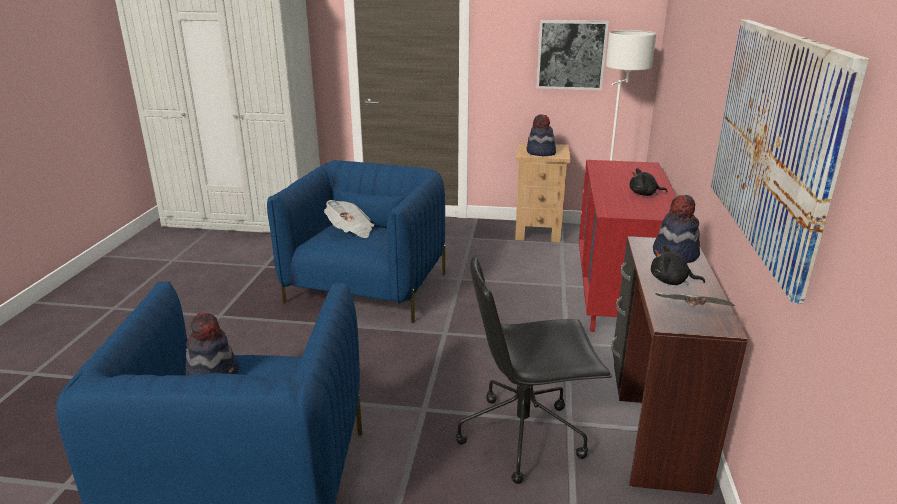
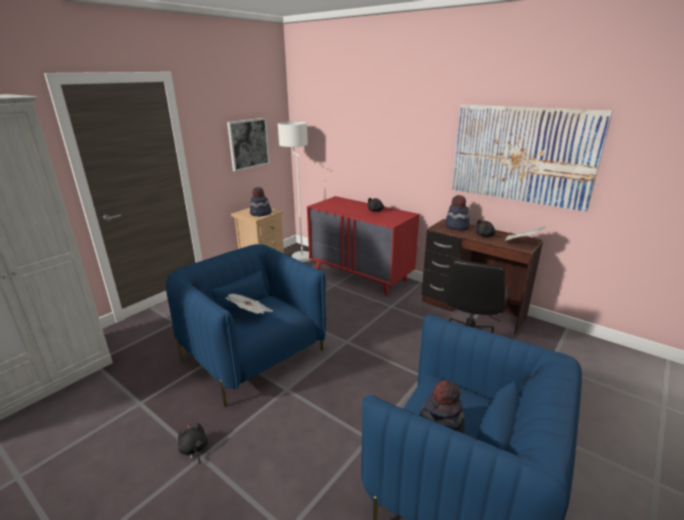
camera: 60 degrees left, 0 degrees up
none -> black plush toy [178,423,208,464]

